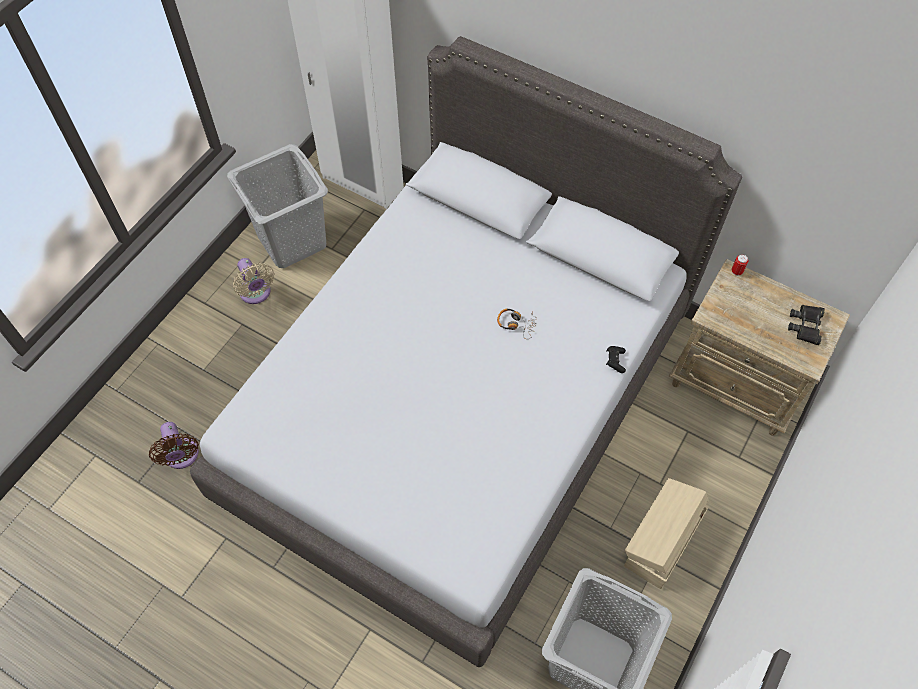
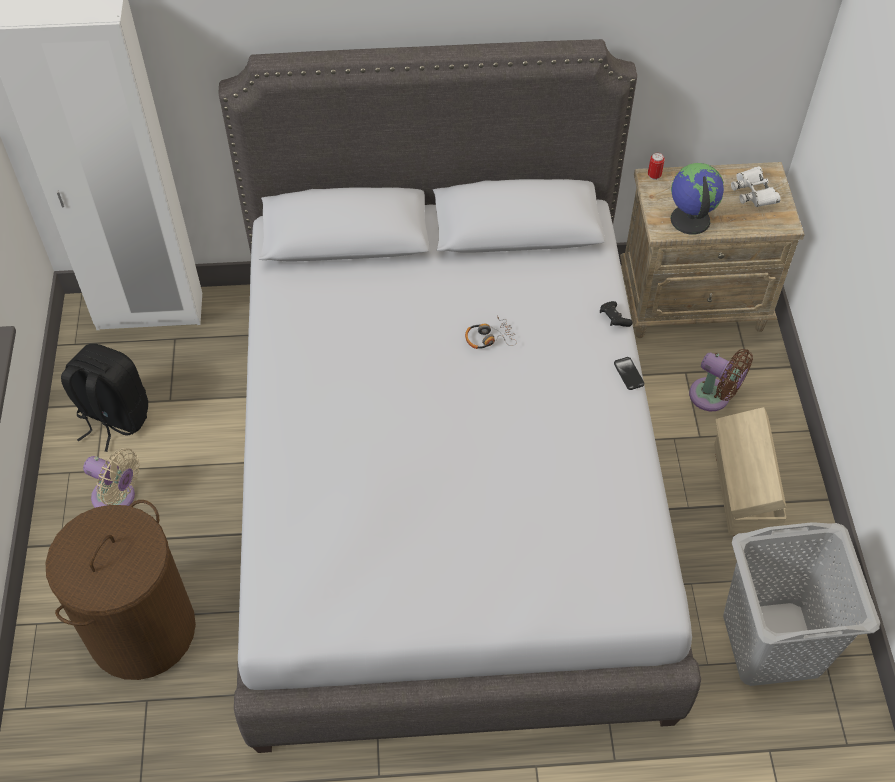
camera: 35 degrees left, 5 degrees down
brown fan [149,422,199,469] -> brown fan moved to [689,349,753,411]
grey laundry basket [227,144,328,268] -> black backpack [61,344,148,452]
black binoculars [788,305,825,345] -> white binoculars [731,166,781,207]
none -> brown laundry basket [46,500,196,680]
none -> phone [614,357,644,390]
none -> globe [671,163,724,235]

